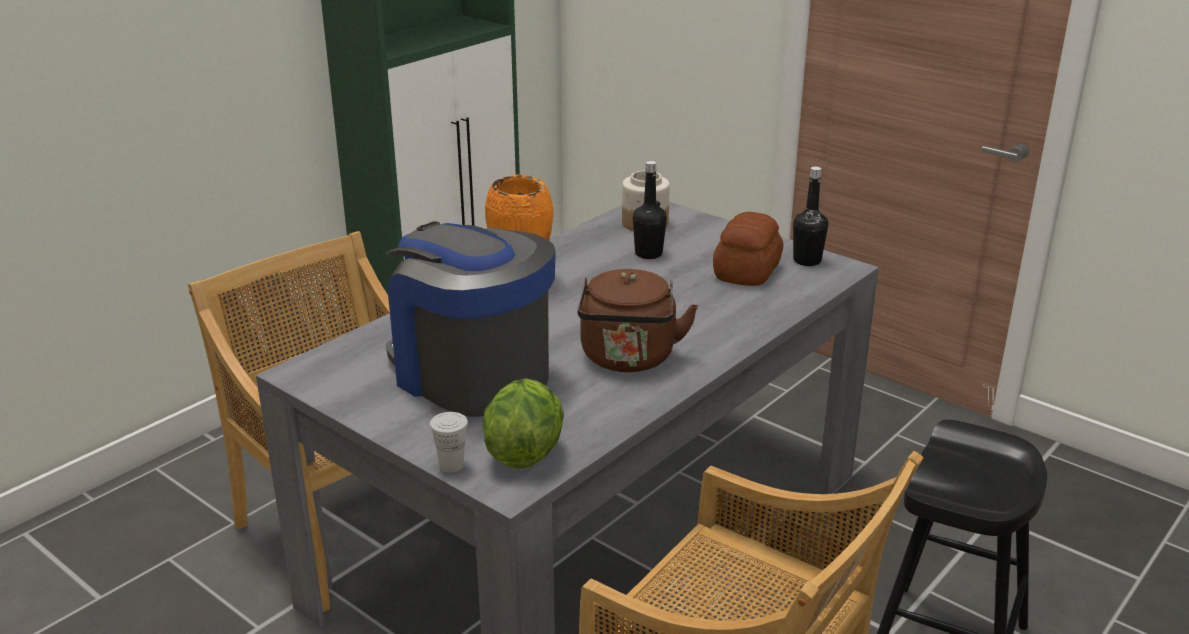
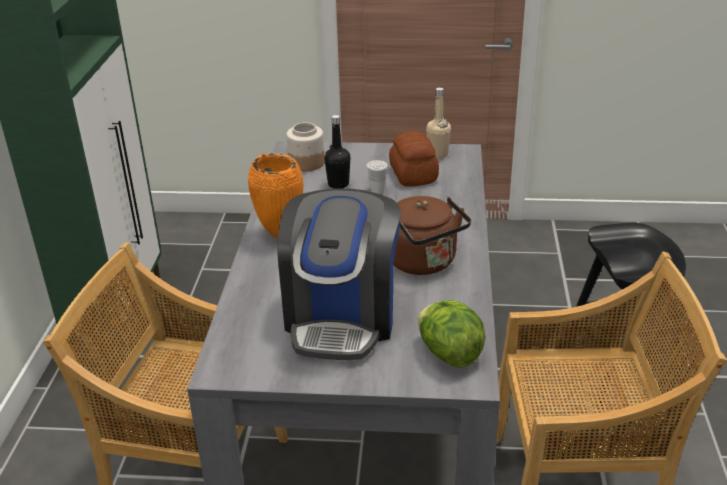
camera: 35 degrees left, 5 degrees up
coffee machine [386,222,556,417] -> coffee machine turned 90 degrees counterclockwise [277,188,401,360]
white cup [430,412,468,473] -> white cup moved to [366,160,388,194]
black bottle [793,167,828,266] -> beige bottle [426,88,451,159]

